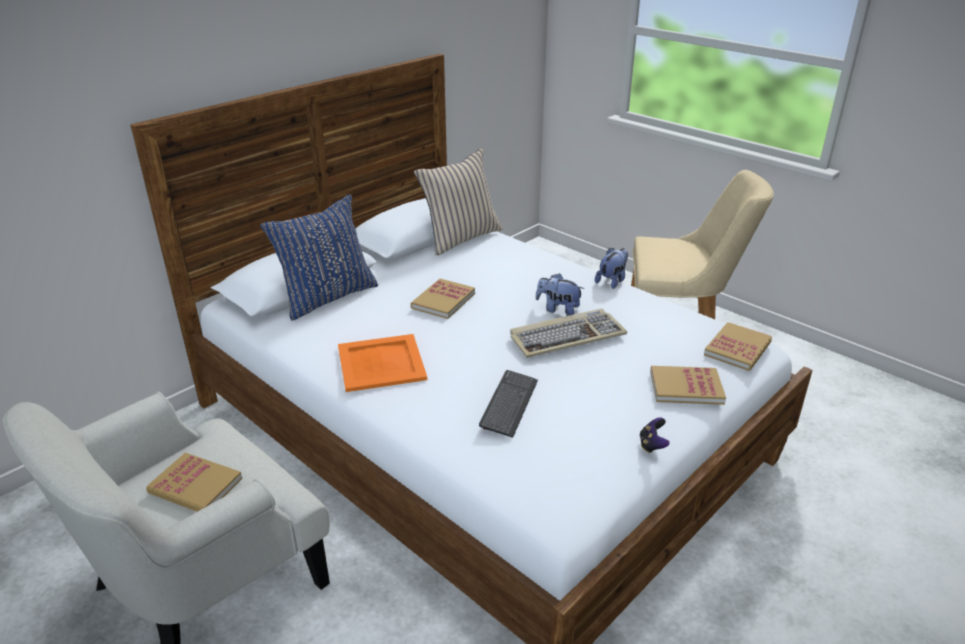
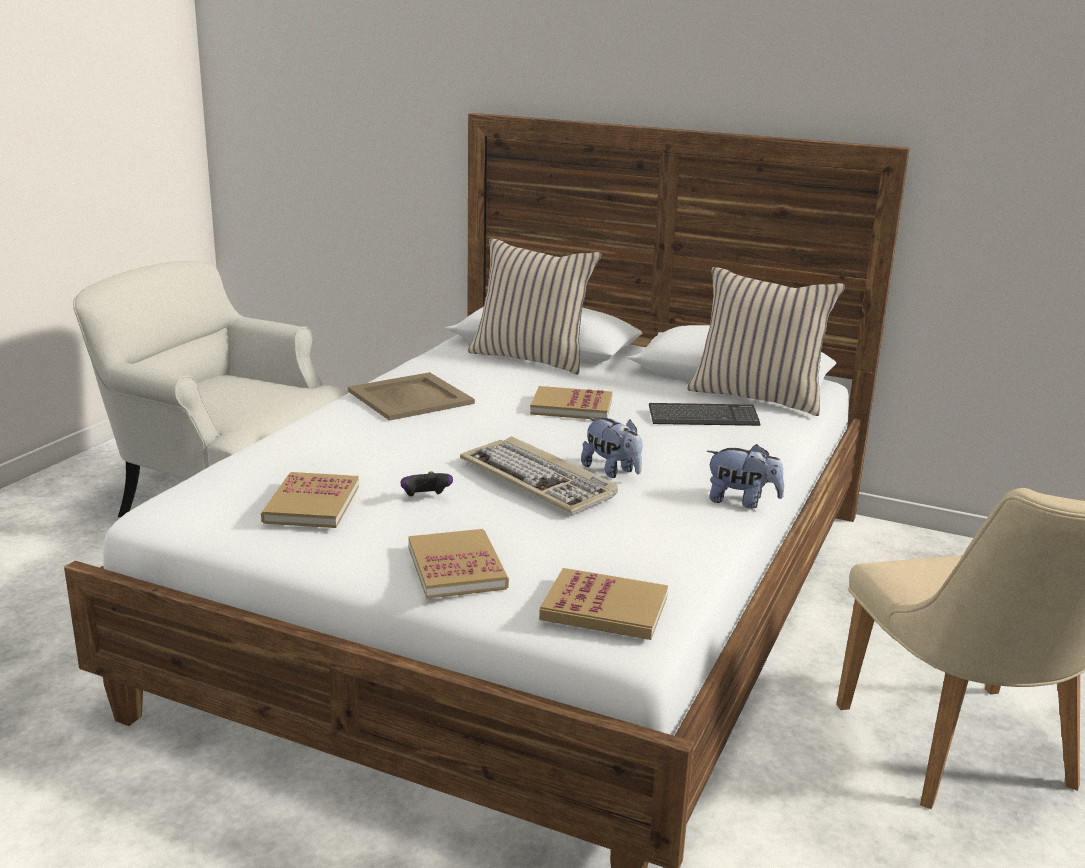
camera: 70 degrees right, 10 degrees down
book [146,453,242,512] -> book moved to [261,472,359,528]
blue pillow [260,194,378,321] -> beige pillow [468,238,602,375]
orange tray [338,334,427,392] -> beige tray [348,372,475,421]
keyboard [479,370,538,438] -> keyboard moved to [649,403,761,426]
plush toy [535,273,584,316] -> plush toy turned 135 degrees clockwise [581,417,642,478]
game controller [640,417,670,453] -> game controller moved to [400,471,453,497]

